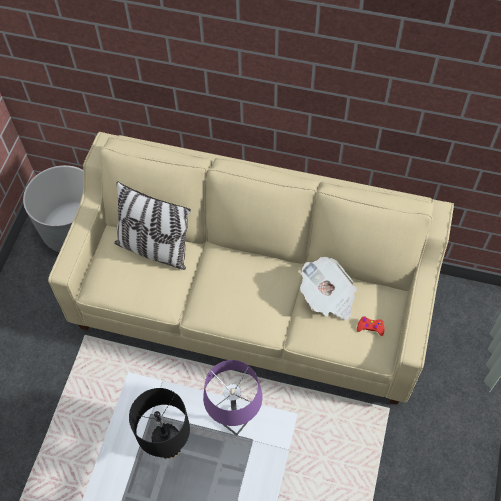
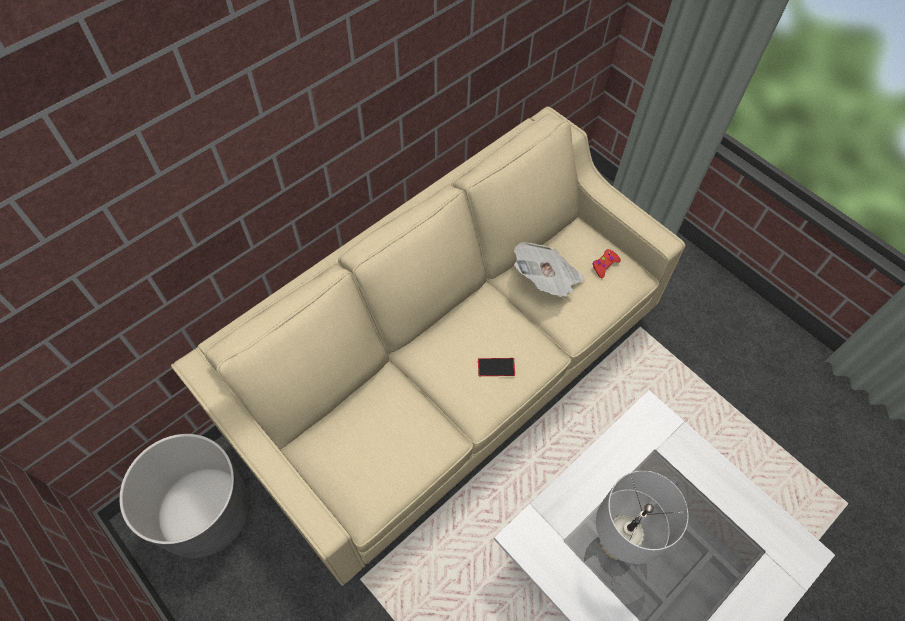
camera: 60 degrees left, 0 degrees up
pillow [114,182,191,270] -> none
black table lamp [129,388,190,459] -> white table lamp [596,470,688,564]
purple table lamp [203,360,262,436] -> none
none -> phone [478,358,515,376]

